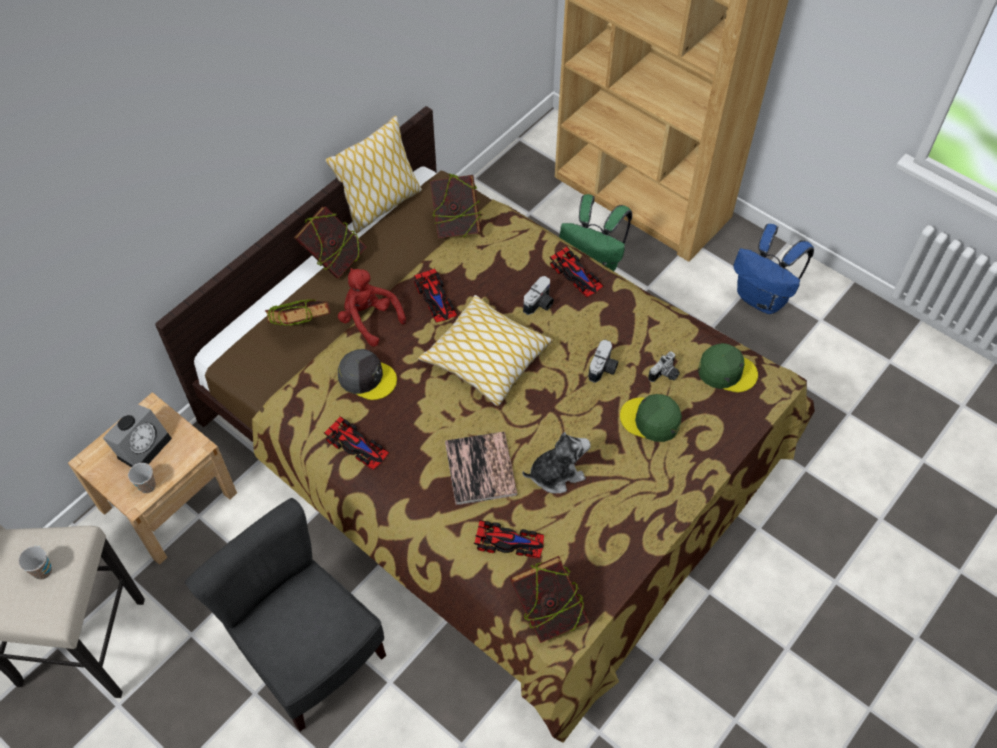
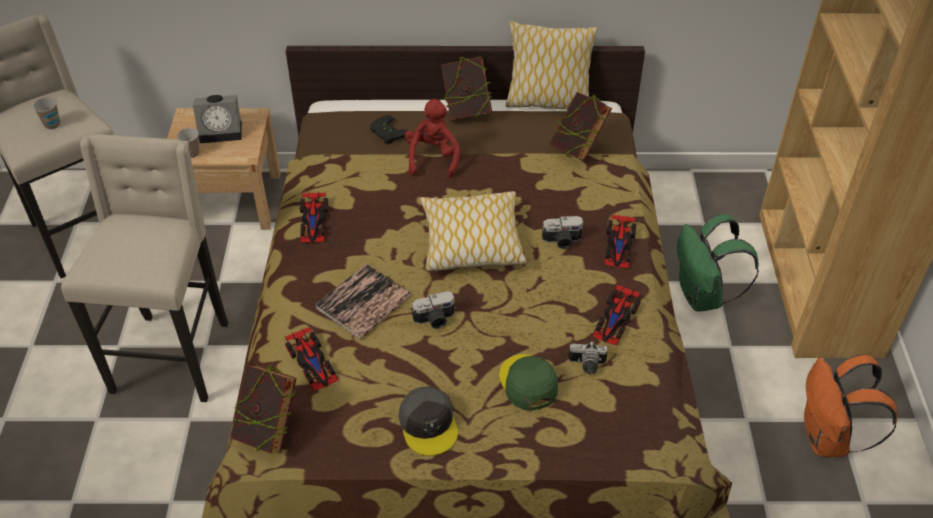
camera: 50 degrees right, 10 degrees down
grey chair [185,498,386,732] -> beige stool [61,134,228,402]
book [265,299,330,325] -> black game controller [370,115,409,144]
grey cap [338,349,397,400] -> grey cap moved to [399,386,458,456]
toy car [414,269,457,322] -> toy car moved to [592,285,641,345]
plush toy [522,432,591,493] -> none
camera [588,340,618,383] -> camera moved to [412,291,455,329]
green cap [698,343,758,392] -> none
blue backpack [733,224,814,314] -> orange backpack [804,355,897,457]

